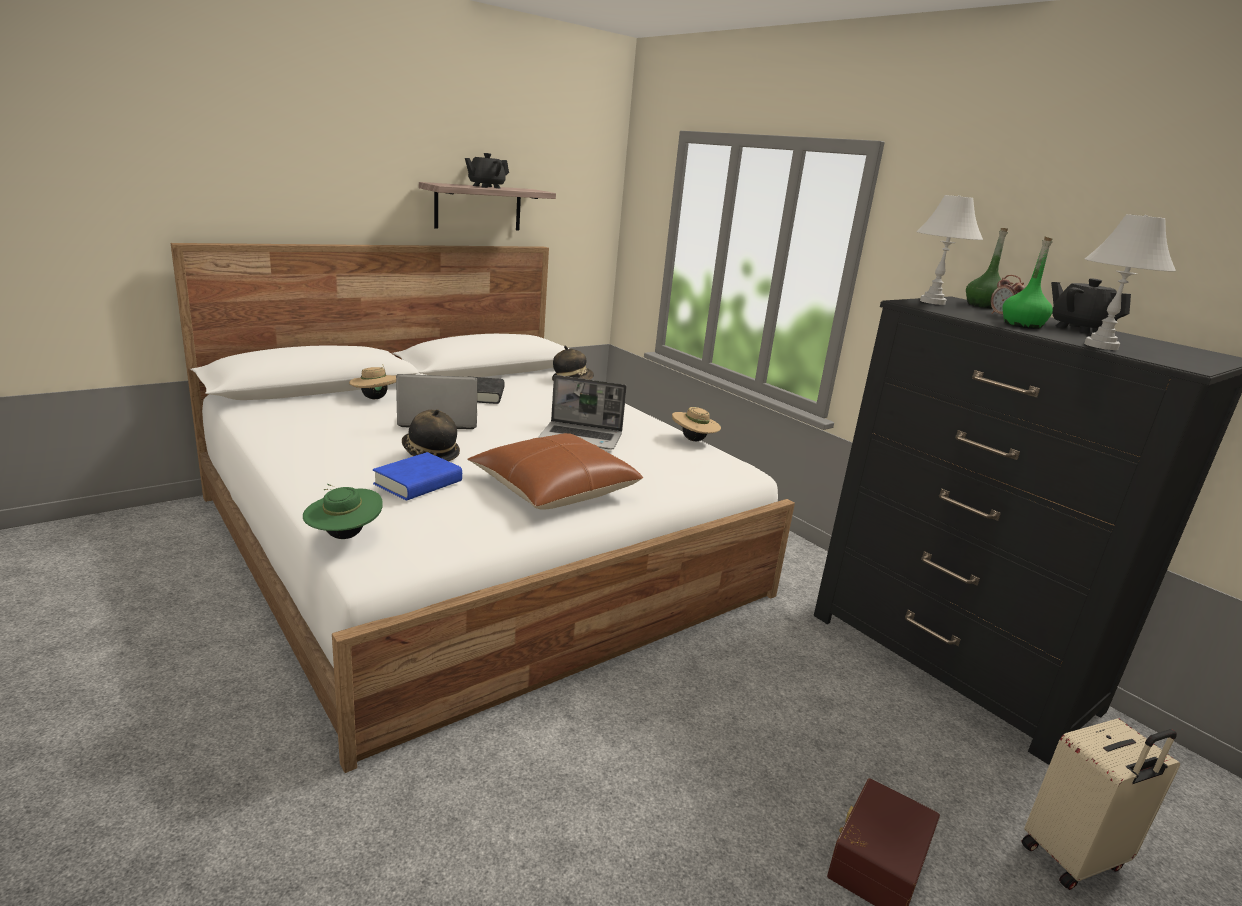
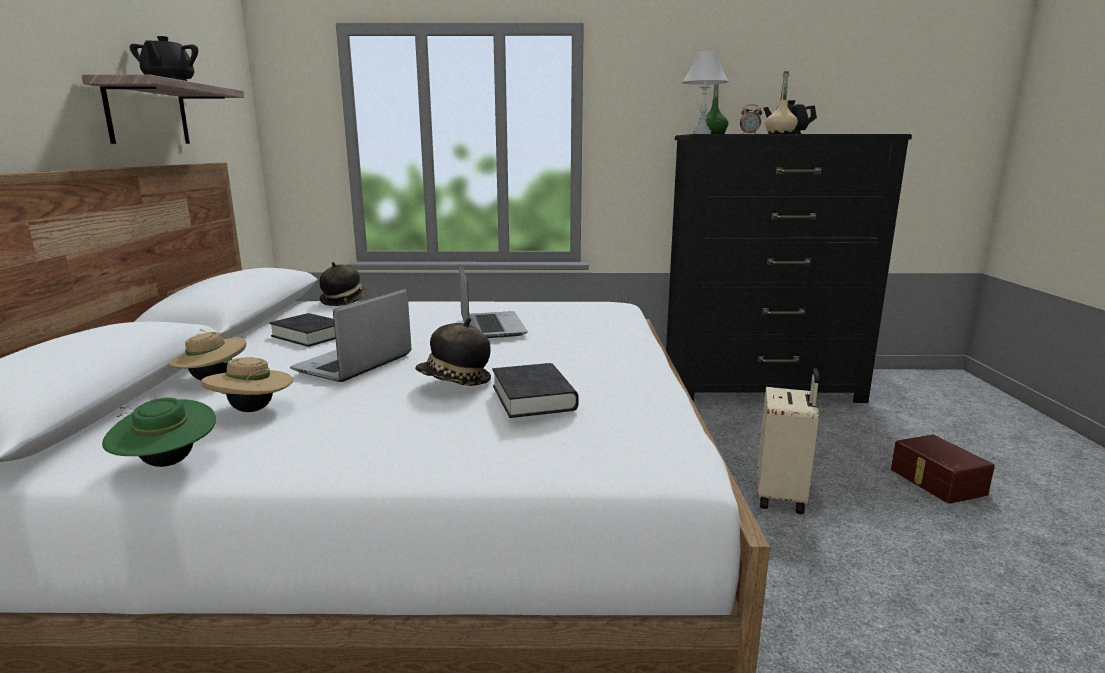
camera: 50 degrees left, 5 degrees down
green hat [303,484,383,539] -> green hat moved to [102,398,216,467]
blue book [373,452,462,500] -> black book [492,363,579,418]
brown pillow [467,433,643,510] -> none
laptop [538,375,627,449] -> laptop turned 60 degrees counterclockwise [459,264,528,338]
beige hat [672,407,721,441] -> beige hat moved to [201,358,293,412]
green bottle [1002,236,1053,329] -> beige bottle [765,71,798,134]
beige suitcase [1021,718,1180,890] -> beige suitcase moved to [758,368,819,514]
white table lamp [1084,214,1176,350] -> none

